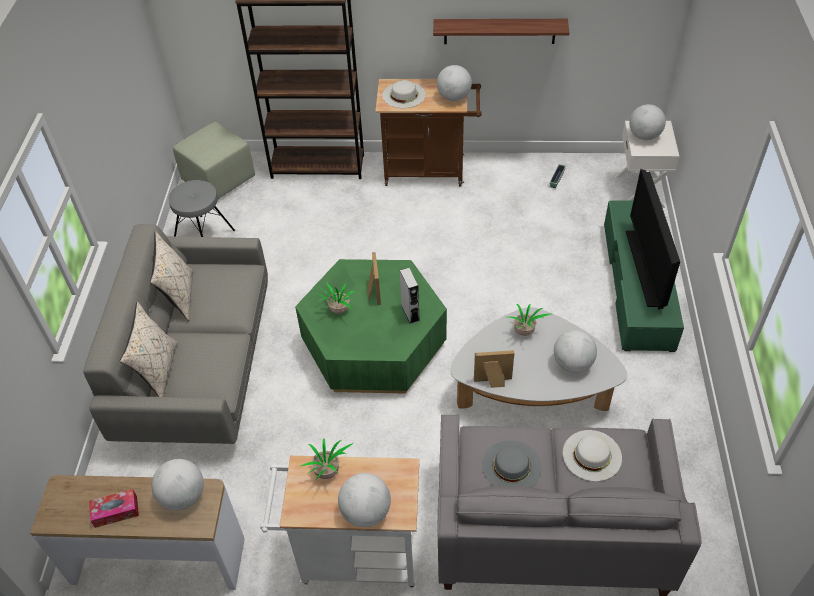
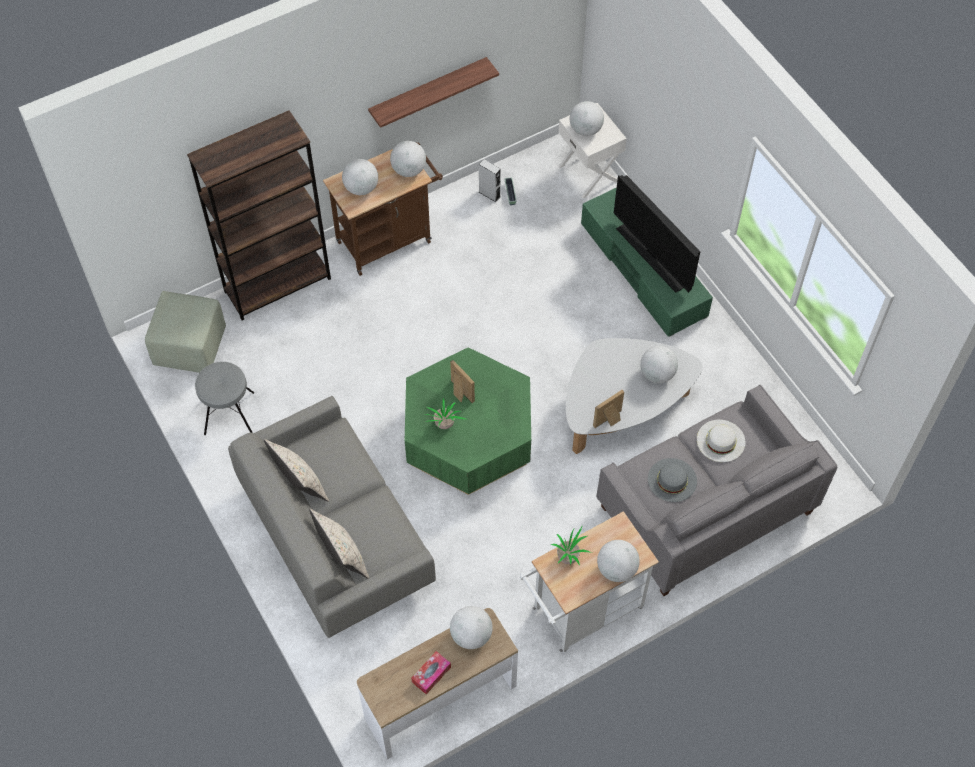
camera: 35 degrees left, 10 degrees up
white hat [382,80,426,108] -> globe [342,159,378,195]
grey speaker [400,268,420,324] -> grey speaker moved to [479,159,501,202]
potted plant [508,304,551,336] -> none

